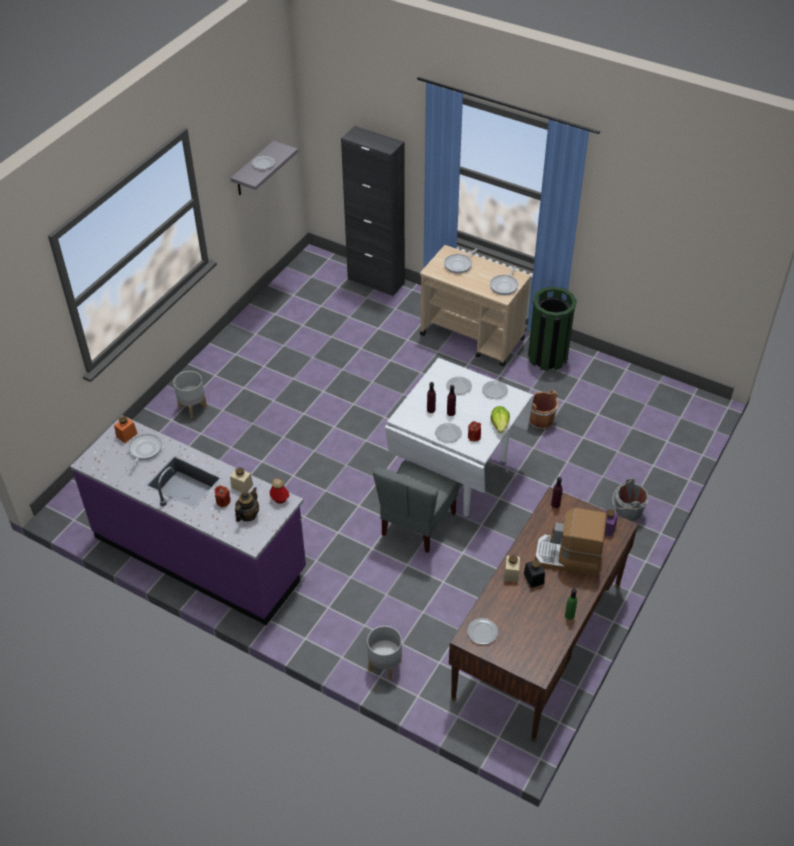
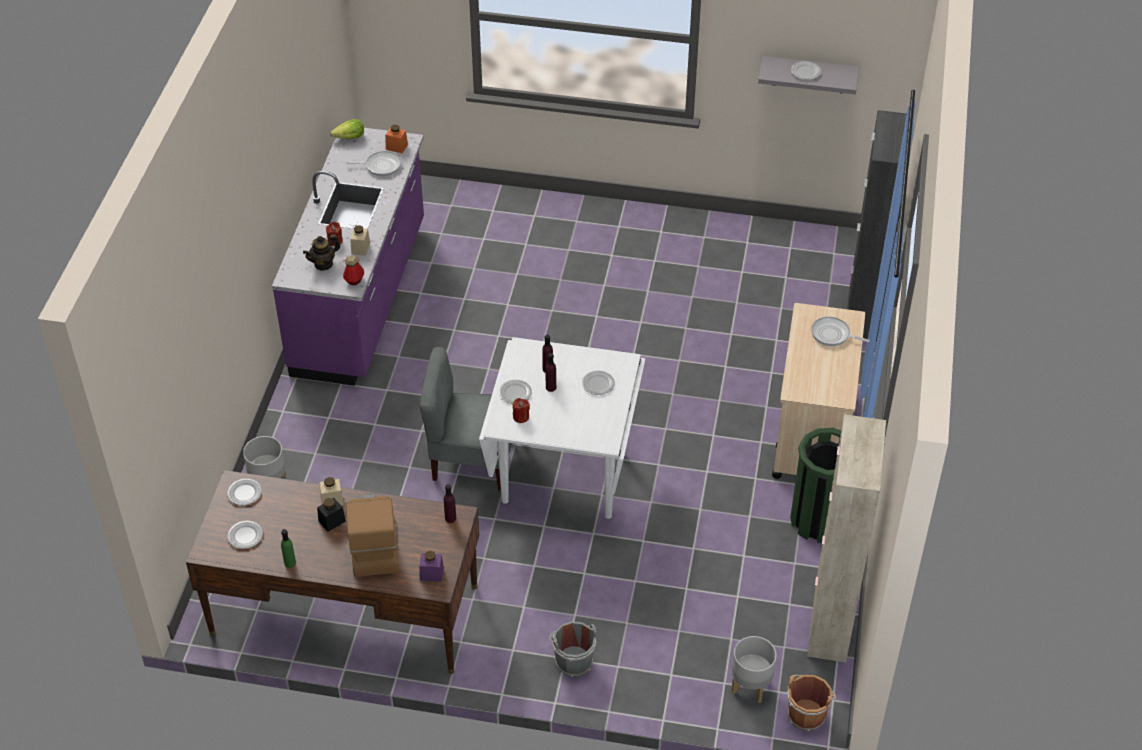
camera: 70 degrees right, 0 degrees up
grey planter [173,371,207,418] -> grey planter moved to [731,636,777,703]
teapot [235,487,259,522] -> teapot turned 135 degrees clockwise [303,234,340,271]
plate [482,381,508,399] -> plate moved to [227,521,263,549]
frying pan [490,266,518,295] -> none
lettuce [491,406,510,433] -> lettuce moved to [330,119,364,139]
brown bucket [529,390,558,430] -> brown bucket moved to [787,675,836,731]
none -> beige cabinet [807,414,886,662]

